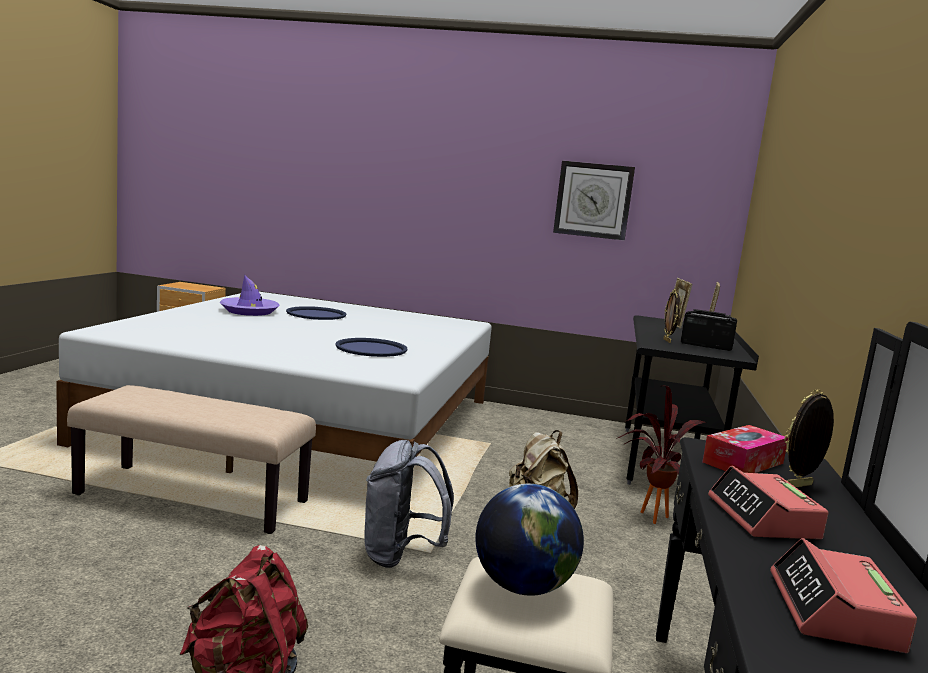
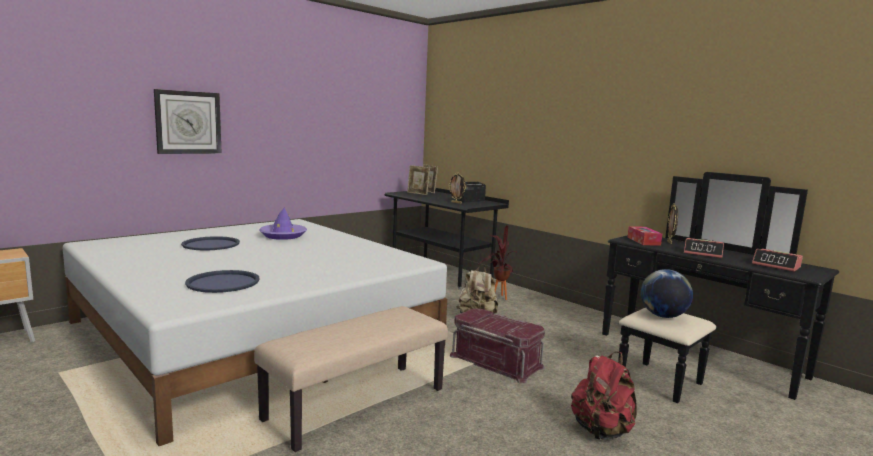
camera: 55 degrees left, 0 degrees up
purple hat [220,275,279,316] -> purple hat moved to [259,207,307,240]
blue tray [335,338,407,357] -> blue tray moved to [185,270,260,293]
grey backpack [365,440,454,568] -> red storage box [450,309,545,384]
wall clock [553,161,635,241] -> wall clock moved to [154,89,222,154]

